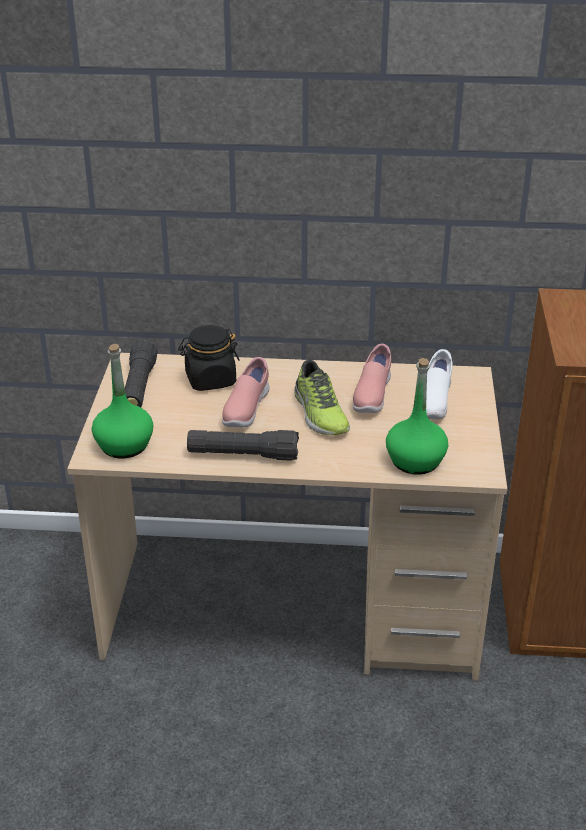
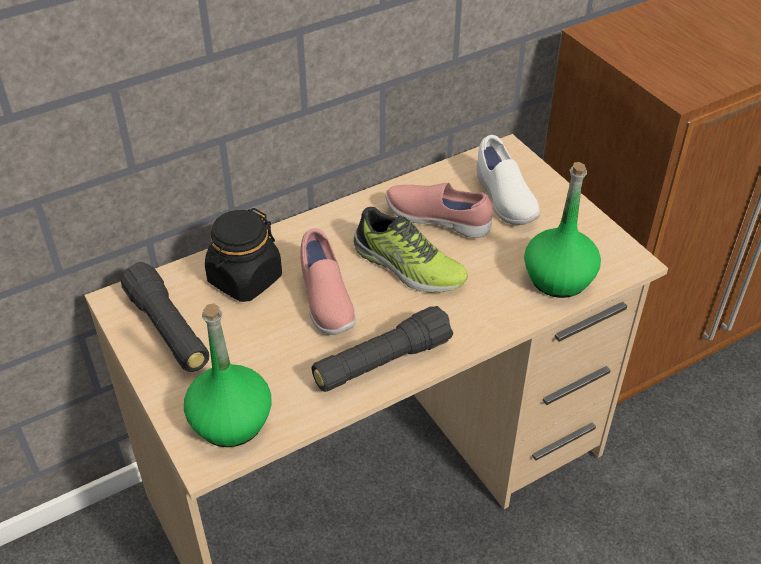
camera: 35 degrees left, 10 degrees up
pink shoe [353,344,391,413] -> pink shoe turned 135 degrees clockwise [385,183,493,238]

